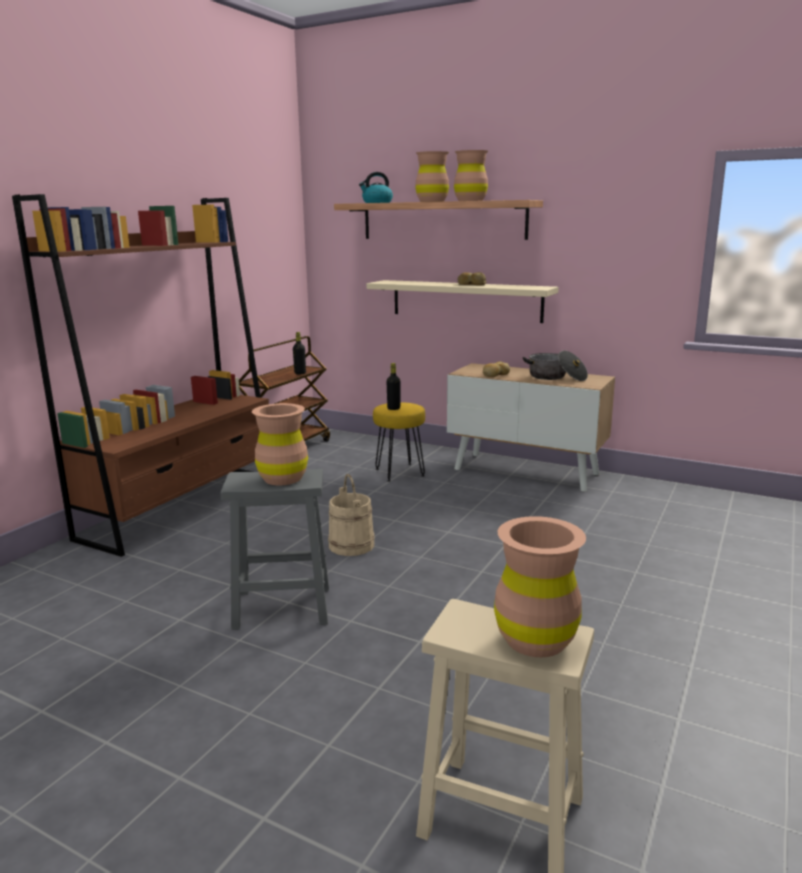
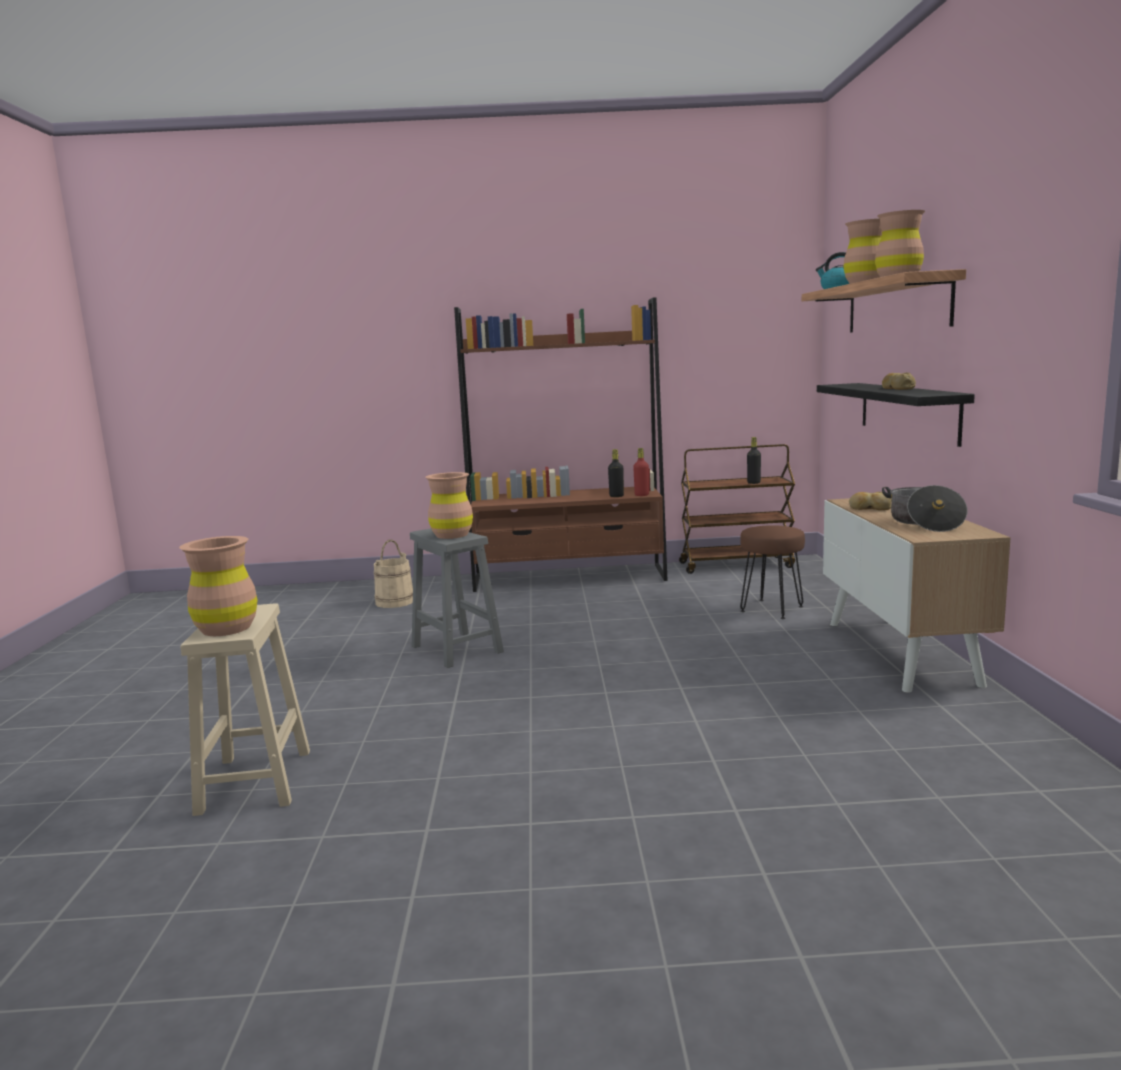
camera: 60 degrees right, 5 degrees down
beige bucket [328,474,375,556] -> beige bucket moved to [374,540,413,608]
beige shelf [367,280,559,323] -> black shelf [817,383,975,447]
yellow stool [373,402,425,482] -> brown stool [740,525,805,619]
black bottle [387,363,400,410] -> black bottle moved to [608,449,624,497]
none -> red bottle [633,448,649,496]

